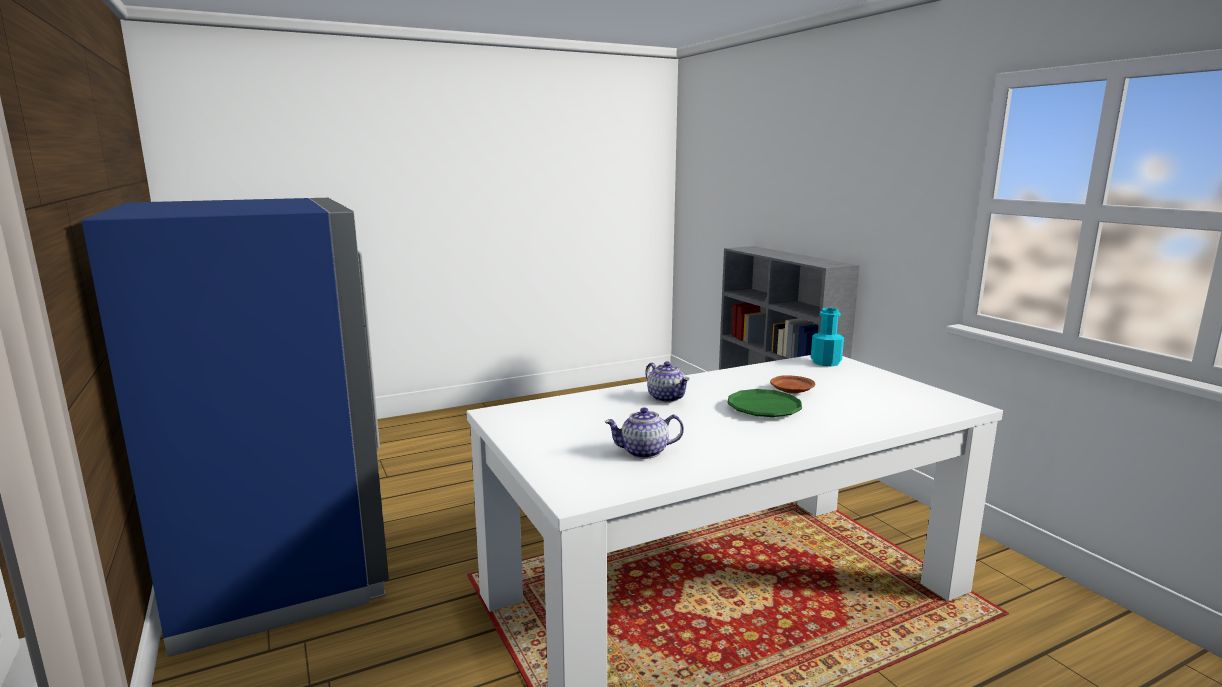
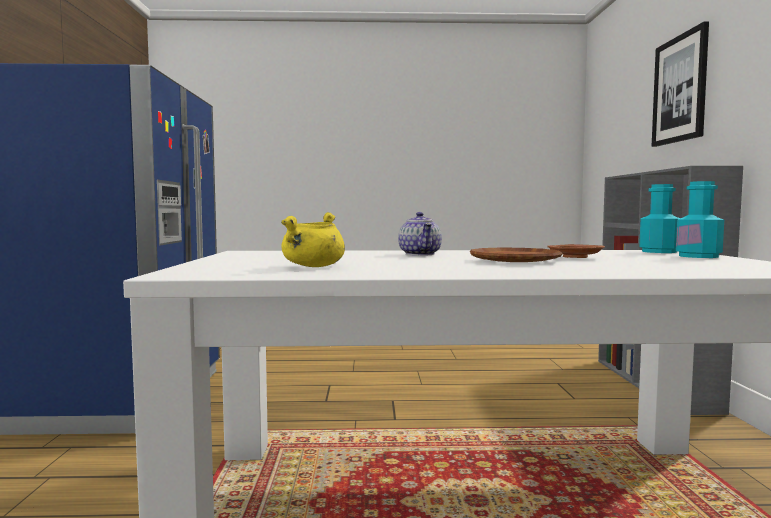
camera: 25 degrees right, 10 degrees down
teapot [605,407,684,459] -> yellow cooking pot [281,212,345,267]
green plate [728,389,802,417] -> brown plate [470,248,563,262]
none -> picture [652,21,709,147]
none -> turquoise bottle [676,181,724,258]

